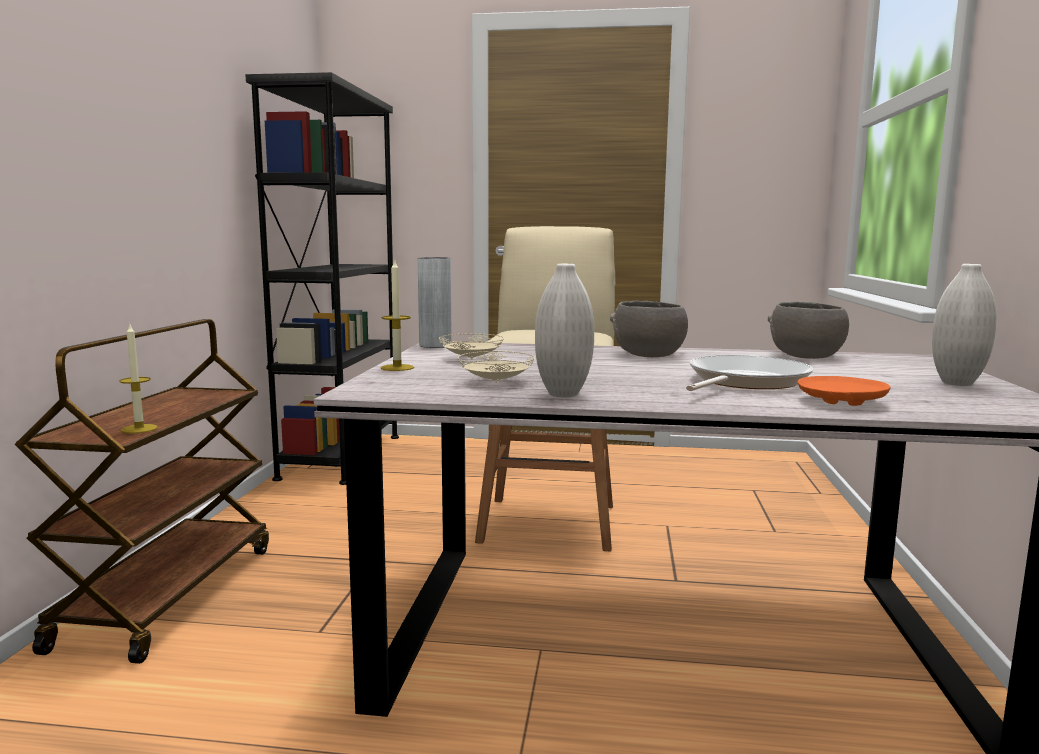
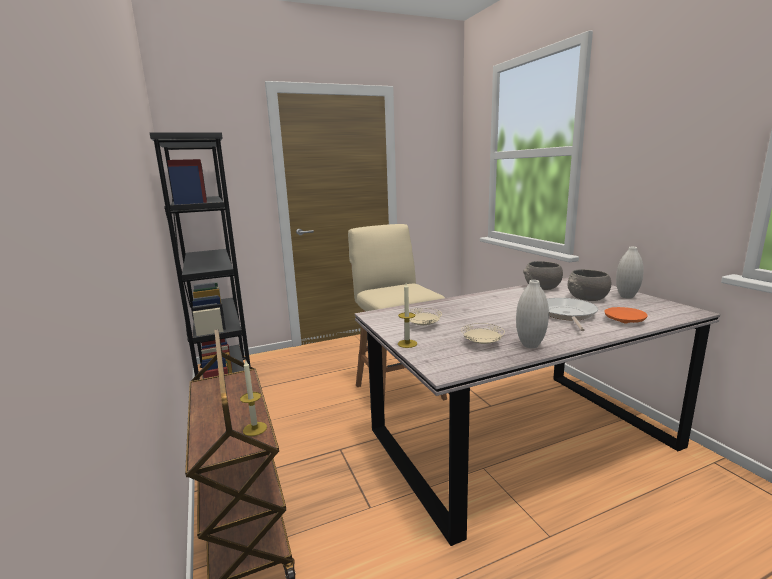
camera: 30 degrees left, 5 degrees up
grey vase [418,257,452,348] -> none
grey bowl [610,301,688,357] -> grey bowl moved to [567,269,611,301]

